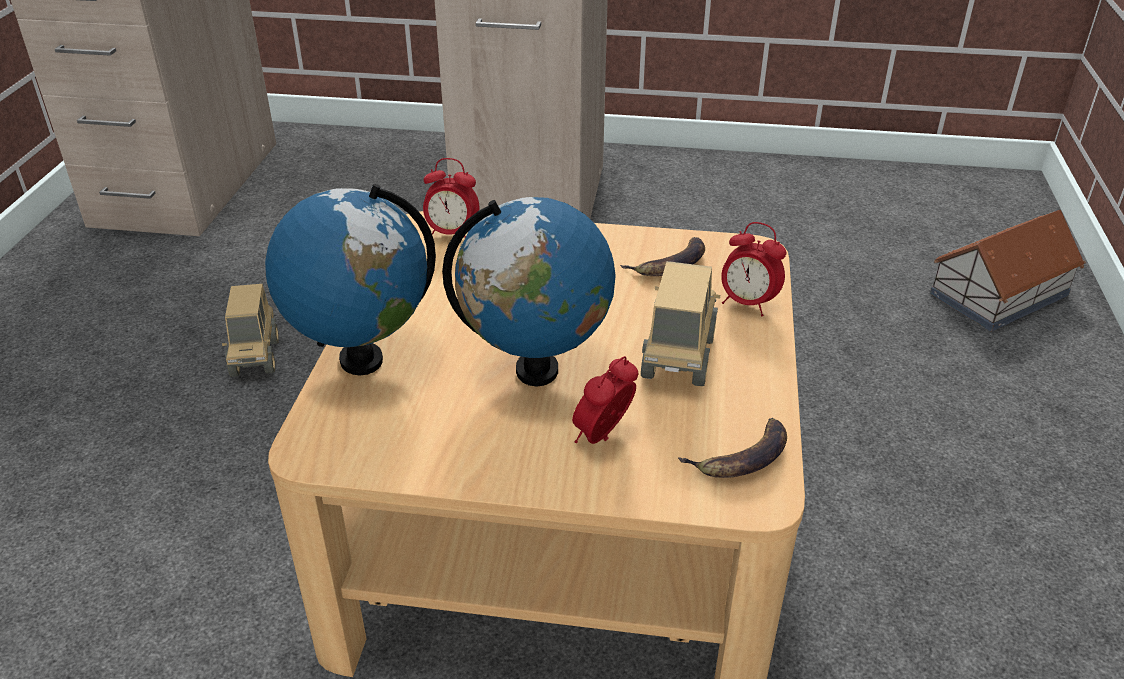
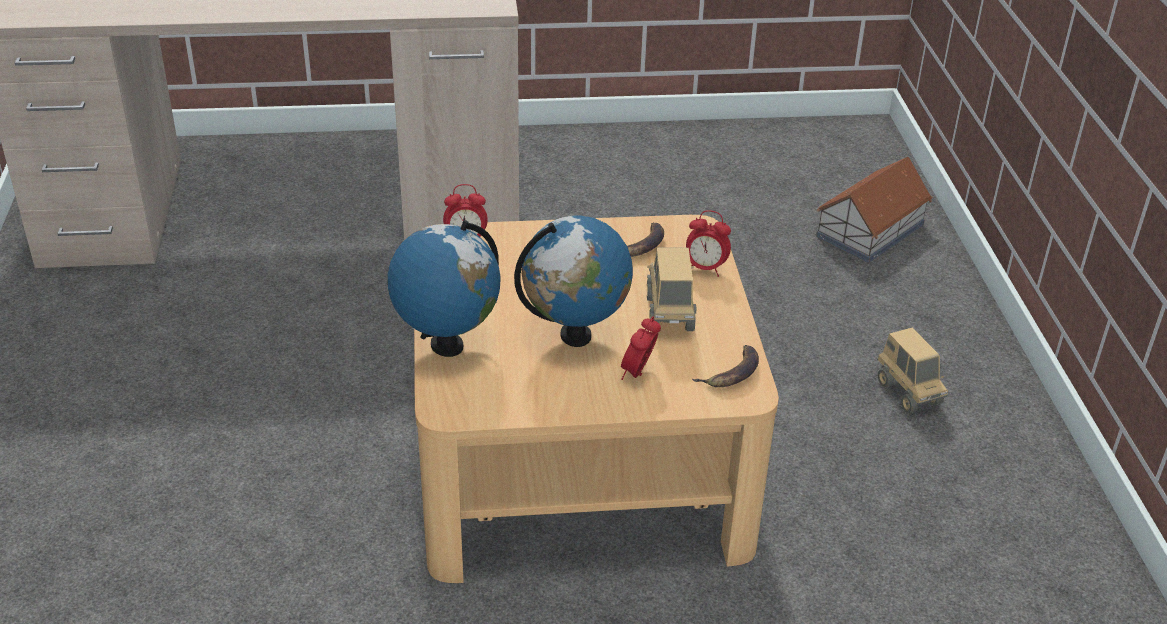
camera: 15 degrees left, 0 degrees up
toy truck [222,284,279,377] -> toy truck moved to [877,328,948,413]

